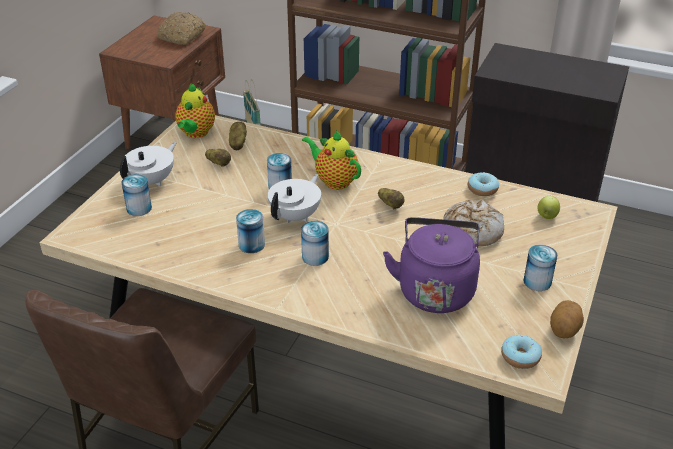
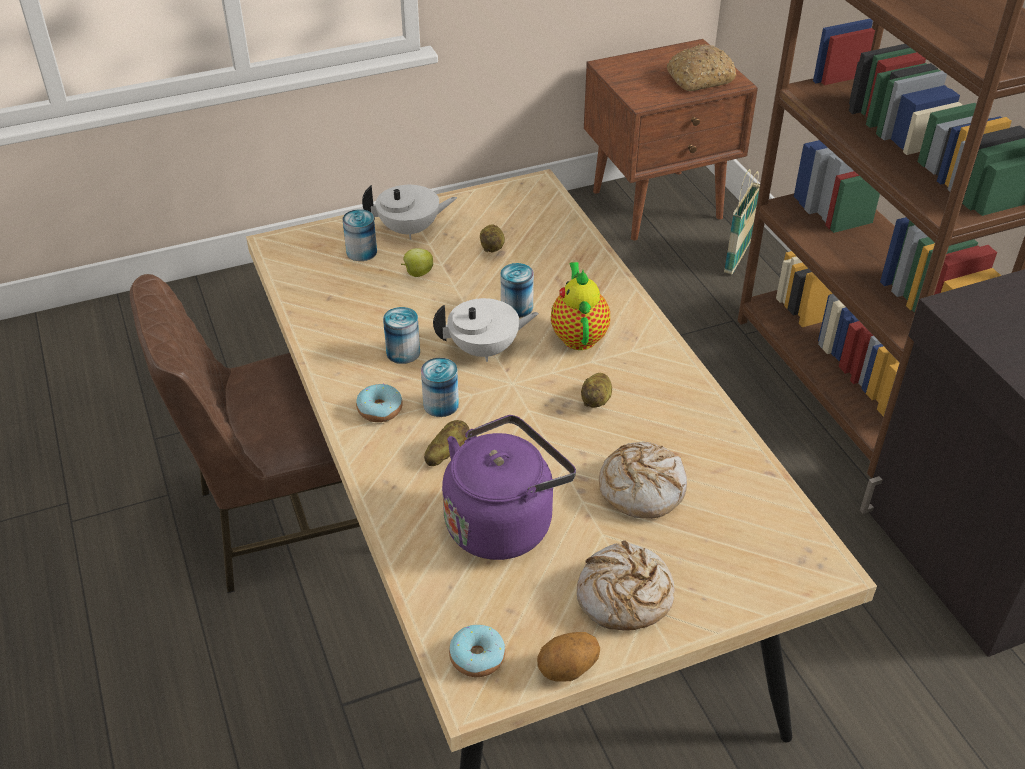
camera: 45 degrees right, 5 degrees up
teapot [175,83,215,138] -> none
potato [229,122,247,150] -> potato moved to [424,420,470,466]
donut [468,172,499,196] -> donut moved to [356,383,403,422]
can [523,245,557,291] -> bread [577,540,675,630]
apple [537,196,560,219] -> apple moved to [401,248,433,277]

